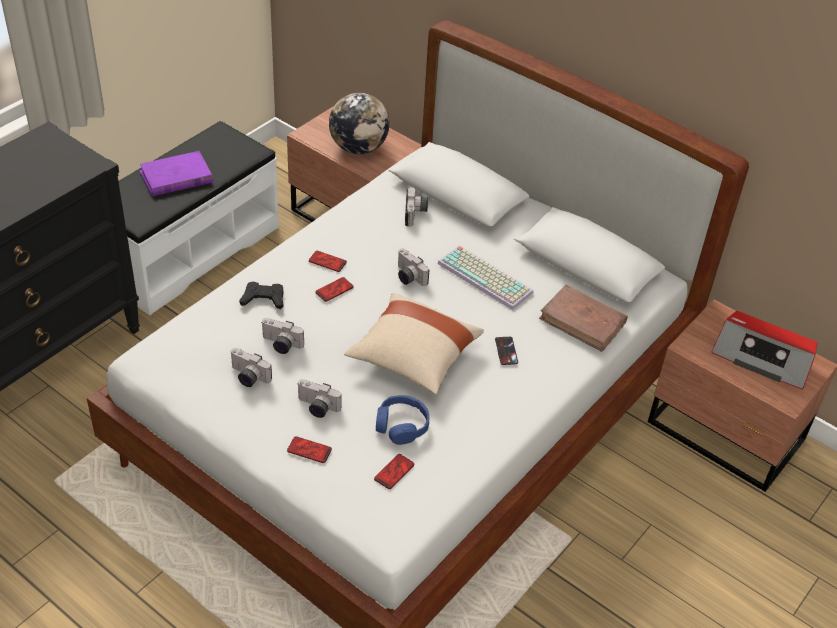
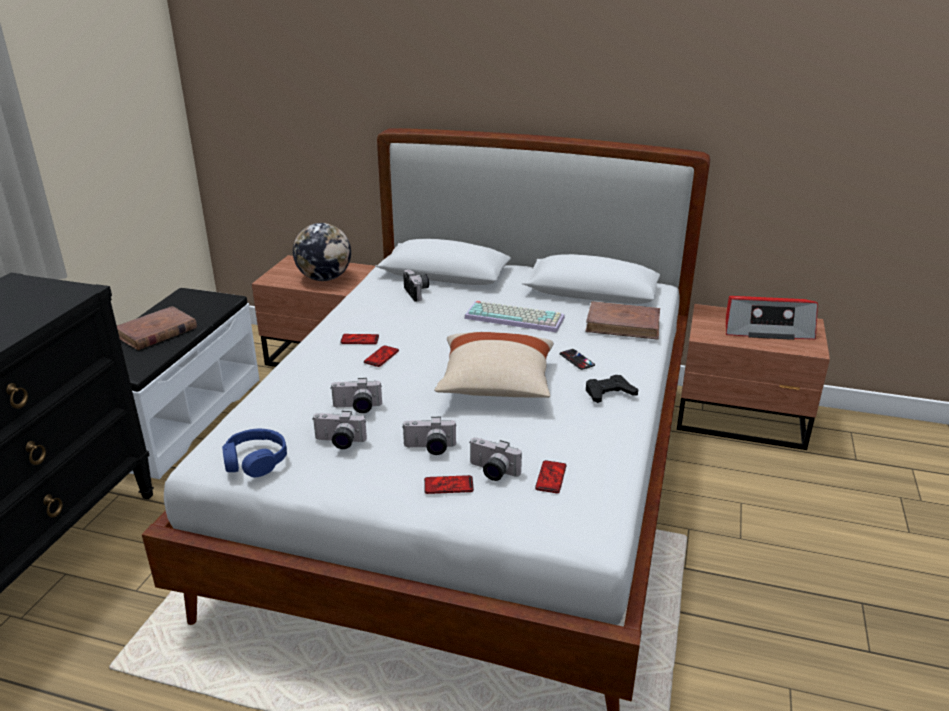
camera: 20 degrees left, 15 degrees down
purple book [140,151,213,196] -> brown book [117,306,197,350]
black game controller [239,282,284,309] -> black game controller moved to [586,375,638,403]
blue headphones [376,395,429,445] -> blue headphones moved to [222,429,287,478]
camera [398,248,429,286] -> camera moved to [470,437,522,481]

